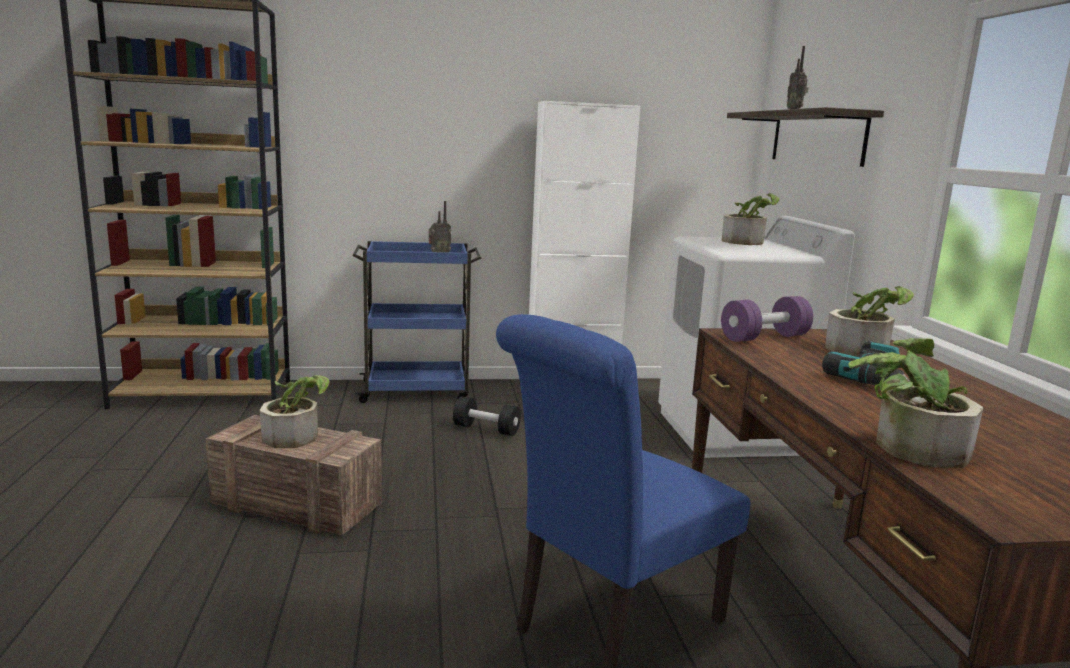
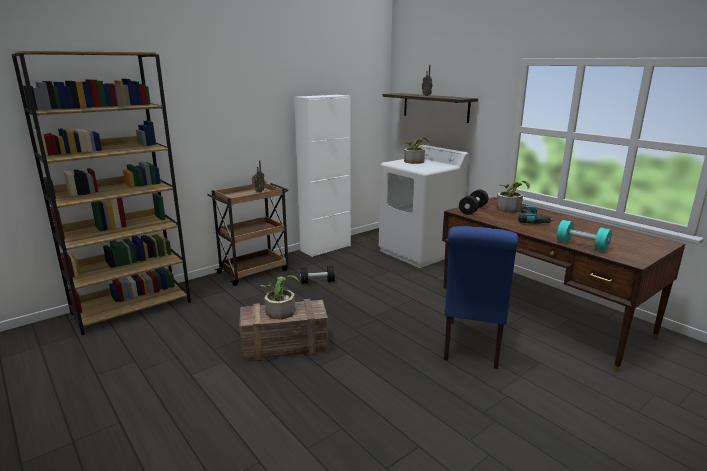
camera: 30 degrees left, 5 degrees up
blue cart [352,241,481,403] -> brown cart [207,182,288,286]
purple dumbbell [721,296,813,342] -> black dumbbell [459,189,488,215]
potted plant [848,338,983,468] -> turquoise dumbbell [557,220,612,251]

